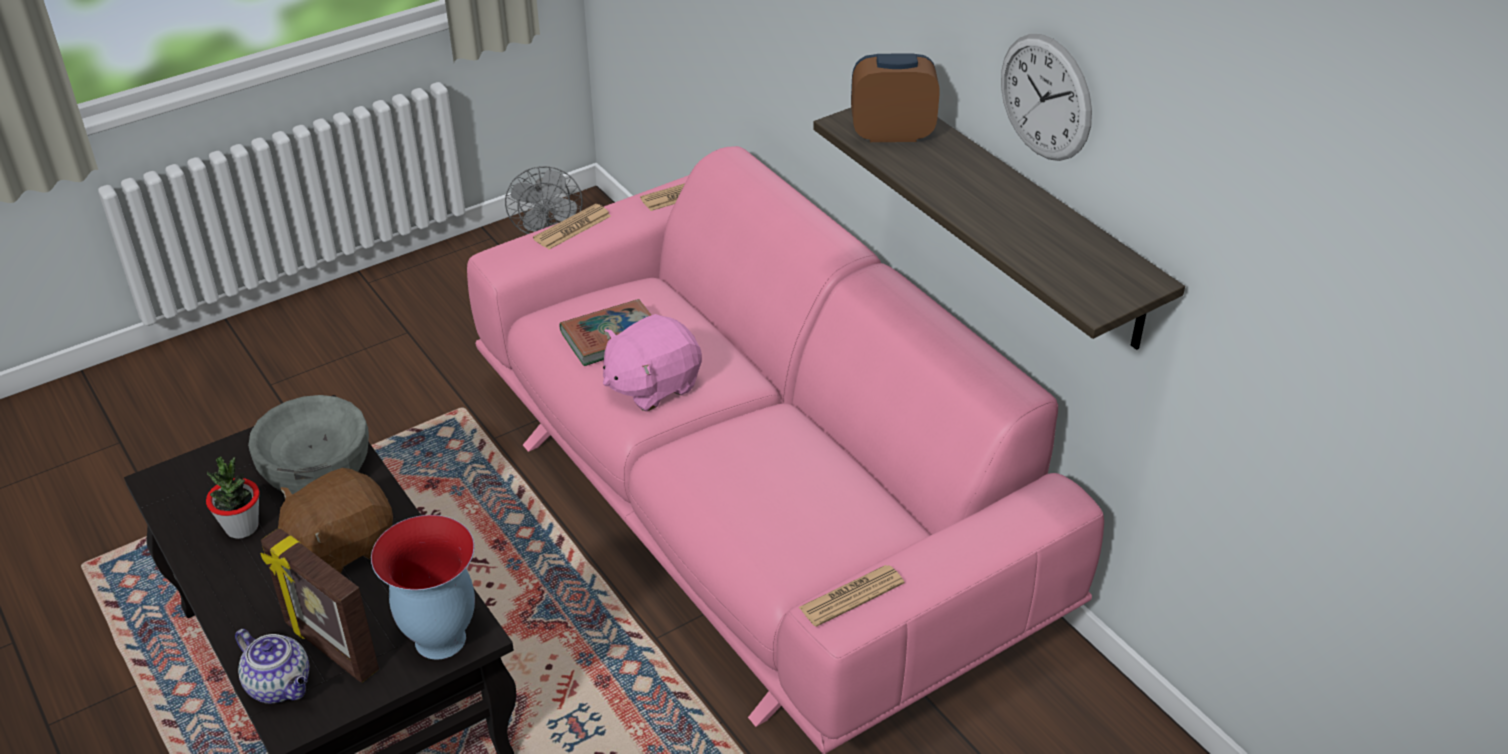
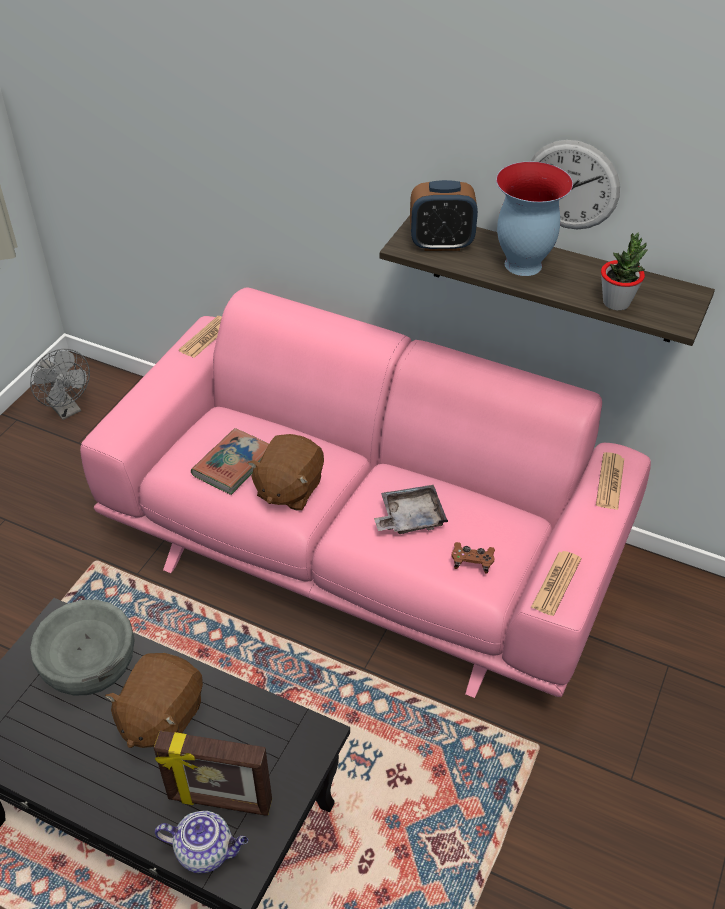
camera: 30 degrees left, 5 degrees up
potted plant [206,456,260,539] -> potted plant moved to [601,232,648,311]
vase [371,515,475,660] -> vase moved to [496,162,573,276]
newspaper [533,204,611,250] -> newspaper moved to [596,452,624,510]
pink plush toy [603,314,702,412] -> brown plush toy [248,434,324,511]
alarm clock [851,53,940,142] -> alarm clock turned 150 degrees counterclockwise [410,180,478,251]
none -> grey tray [374,485,448,534]
none -> brown game controller [451,542,495,574]

